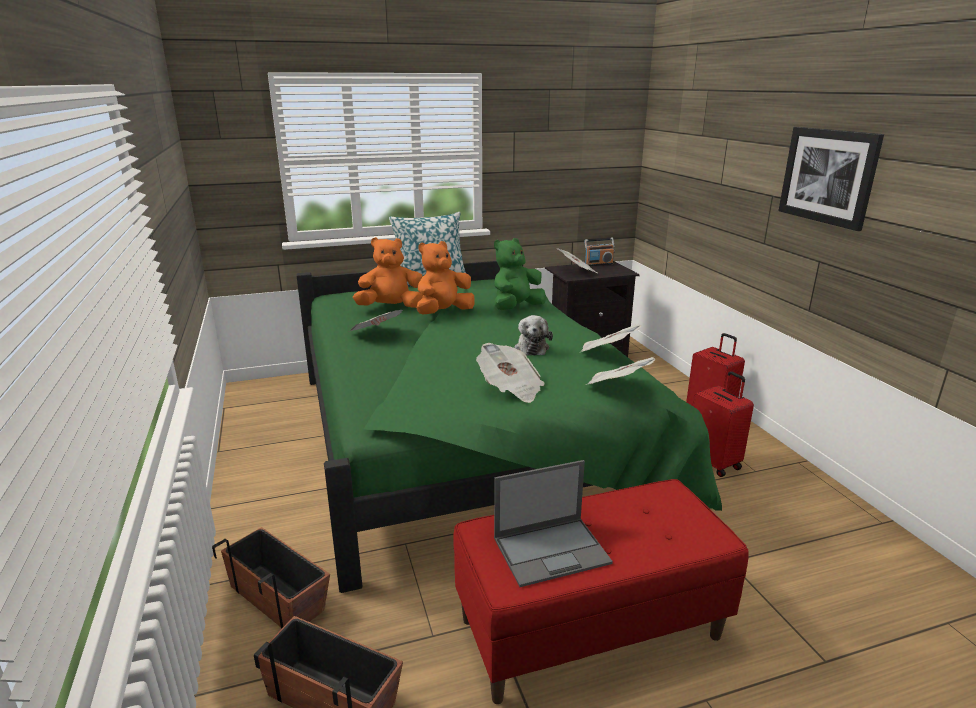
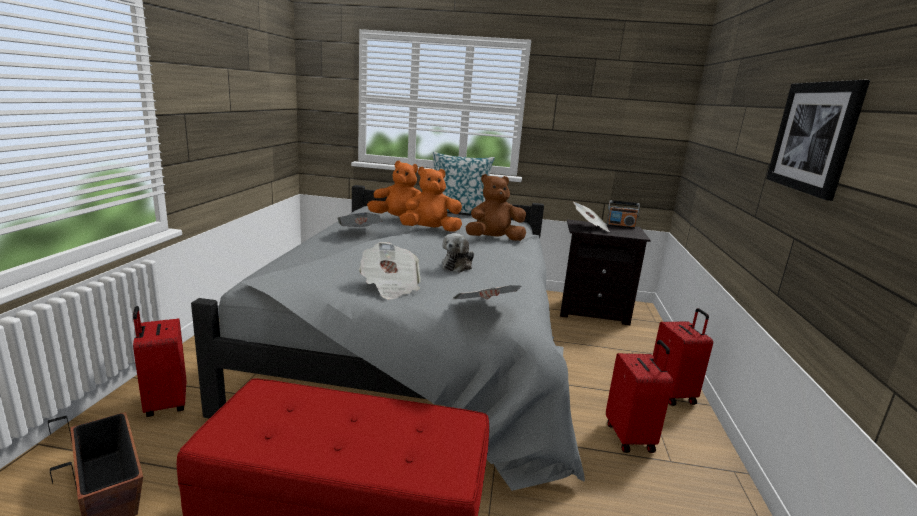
camera: 25 degrees right, 5 degrees down
planter [212,527,330,628] -> red suitcase [133,306,186,417]
green bed [296,261,722,593] -> grey bed [191,185,585,491]
green plush toy [494,238,546,310] -> brown plush toy [466,174,526,241]
laptop [494,460,613,587] -> none
newspaper [579,324,641,353] -> none

